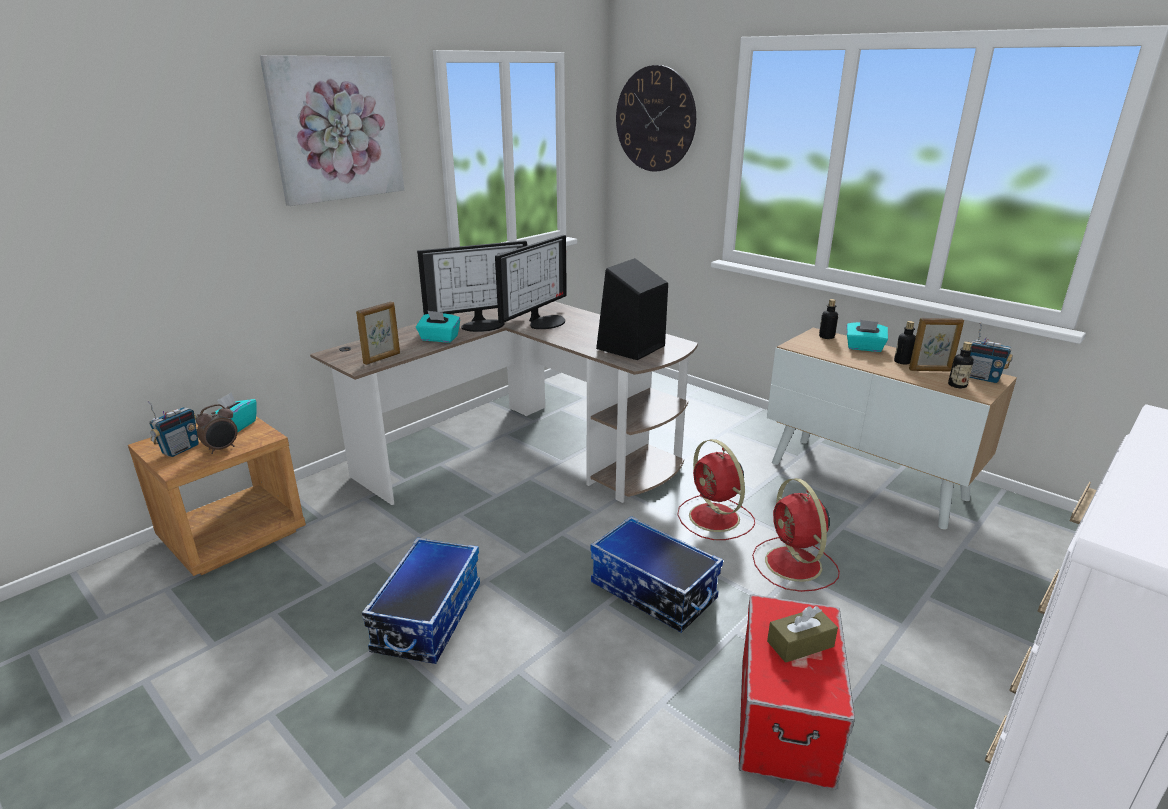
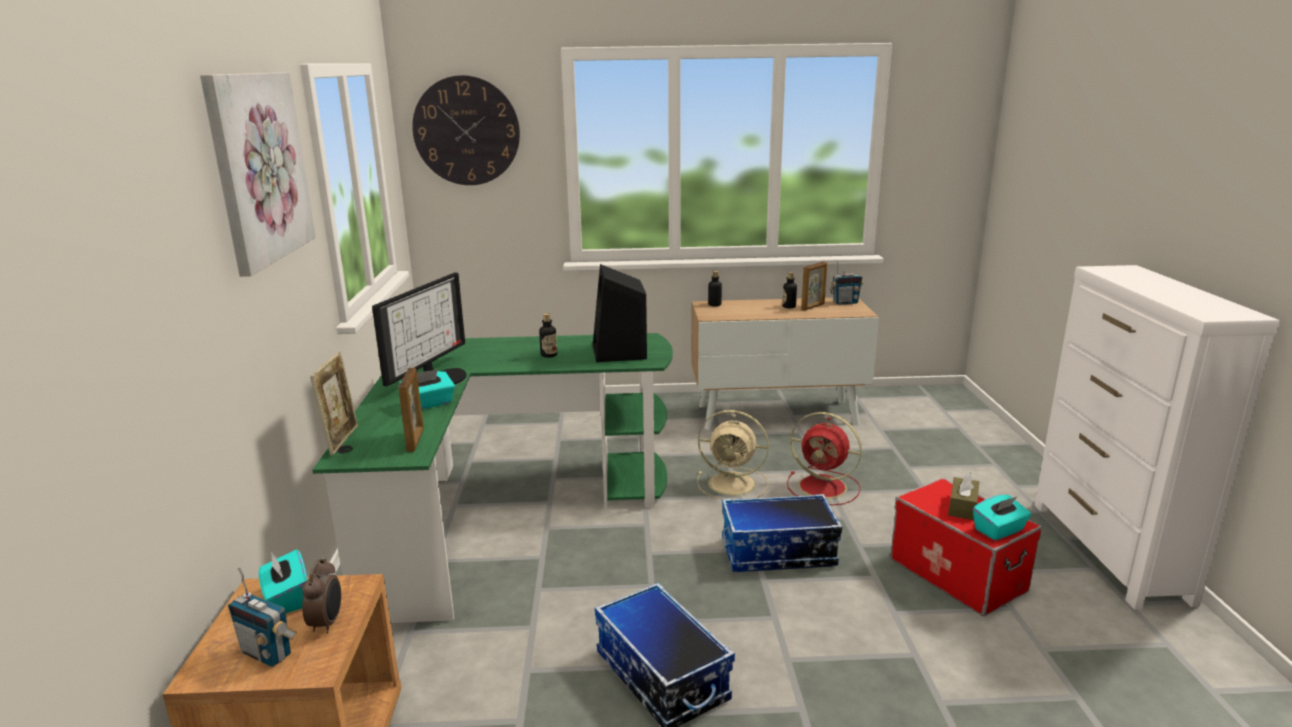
camera: 45 degrees left, 5 degrees down
radio [147,400,199,457] -> radio turned 135 degrees clockwise [228,567,297,667]
brown desk [310,301,698,505] -> green desk [312,333,673,623]
monitor [495,235,567,329] -> none
red fan [677,439,755,540] -> beige fan [697,410,769,499]
turquoise tissue box [847,320,888,352] -> turquoise tissue box moved to [973,495,1031,540]
bottle [948,342,974,388] -> bottle moved to [539,313,557,358]
none -> picture frame [310,352,358,455]

